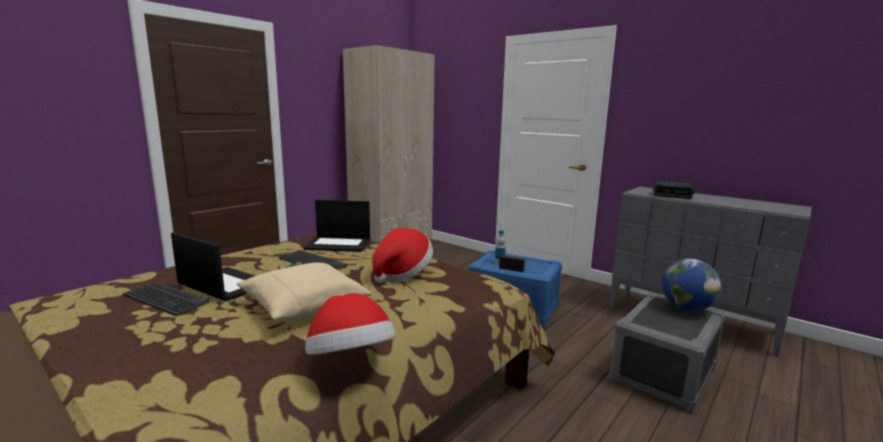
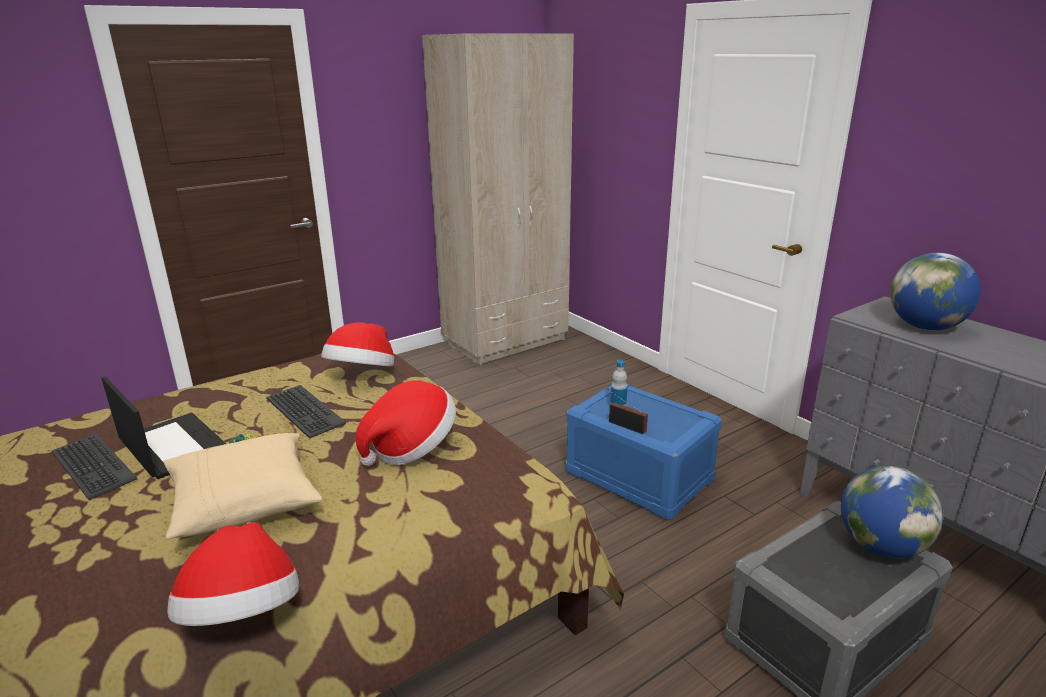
camera: 15 degrees right, 10 degrees up
laptop [303,200,370,252] -> hat [321,322,394,367]
alarm clock [653,181,695,199] -> globe [890,253,981,330]

